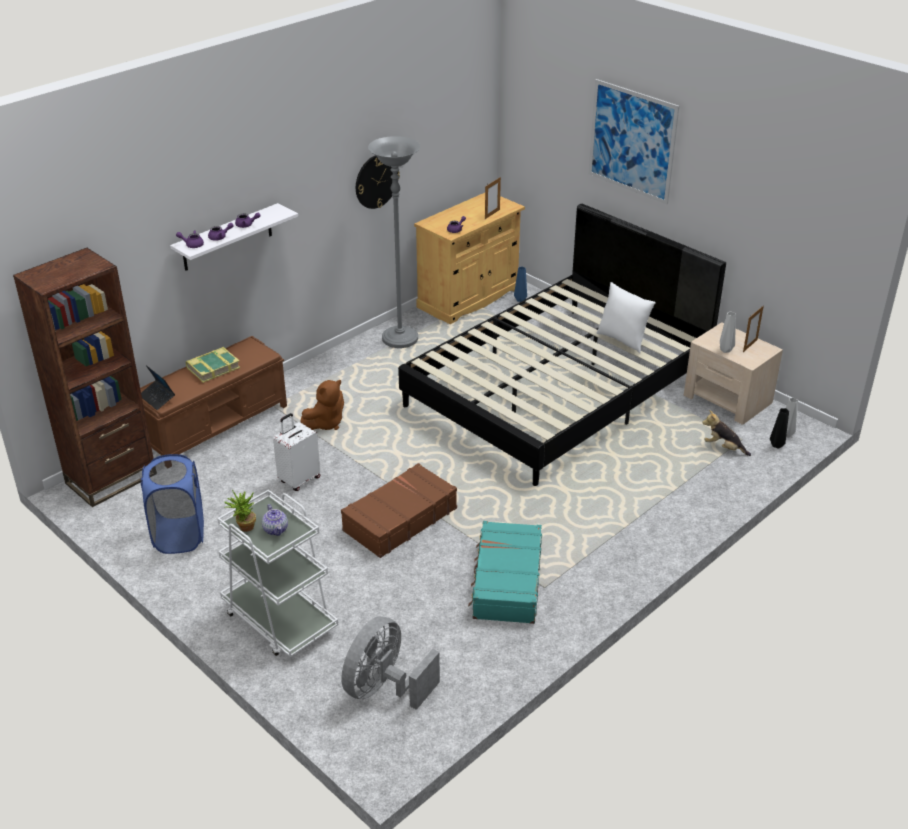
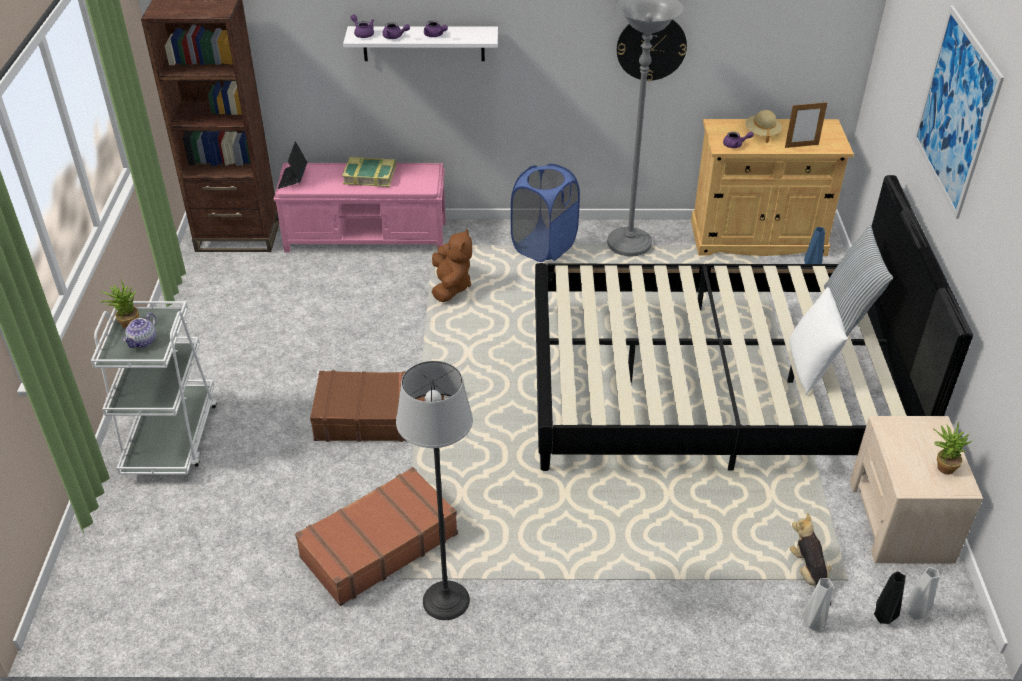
camera: 45 degrees right, 5 degrees up
brown bench [140,336,287,456] -> pink bench [274,163,446,252]
blue laundry basket [141,454,204,554] -> blue laundry basket moved to [511,164,580,262]
white suitcase [273,413,320,491] -> none
brown plush toy [300,380,344,430] -> brown plush toy turned 90 degrees counterclockwise [432,228,472,302]
grey fan [341,616,440,710] -> none
turquoise suitcase [468,521,542,624] -> brown suitcase [295,467,458,606]
grey vase [720,311,736,353] -> grey vase moved to [802,578,833,631]
picture frame [743,306,764,352] -> potted plant [933,422,972,475]
none -> floor lamp [396,361,473,620]
none -> beige hat [745,110,782,143]
none -> pillow [824,225,893,336]

